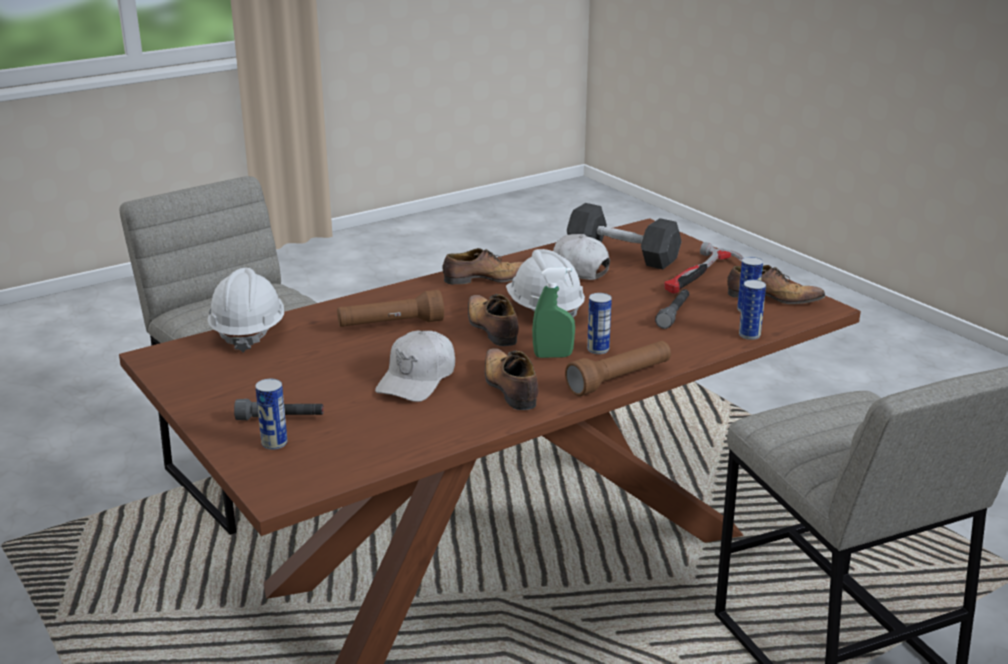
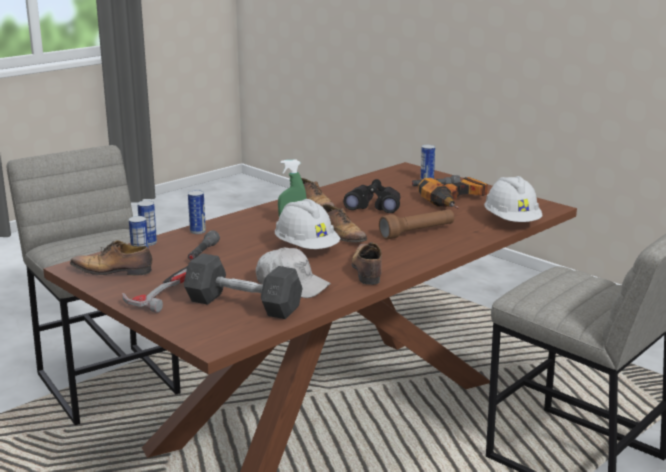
camera: 170 degrees right, 5 degrees down
white cap [375,331,455,402] -> black binoculars [343,179,400,213]
shoe [442,248,523,285] -> shoe turned 105 degrees clockwise [352,242,382,285]
brown flashlight [565,341,671,396] -> none
can [587,293,612,354] -> can moved to [188,190,206,234]
none -> power drill [418,177,488,209]

